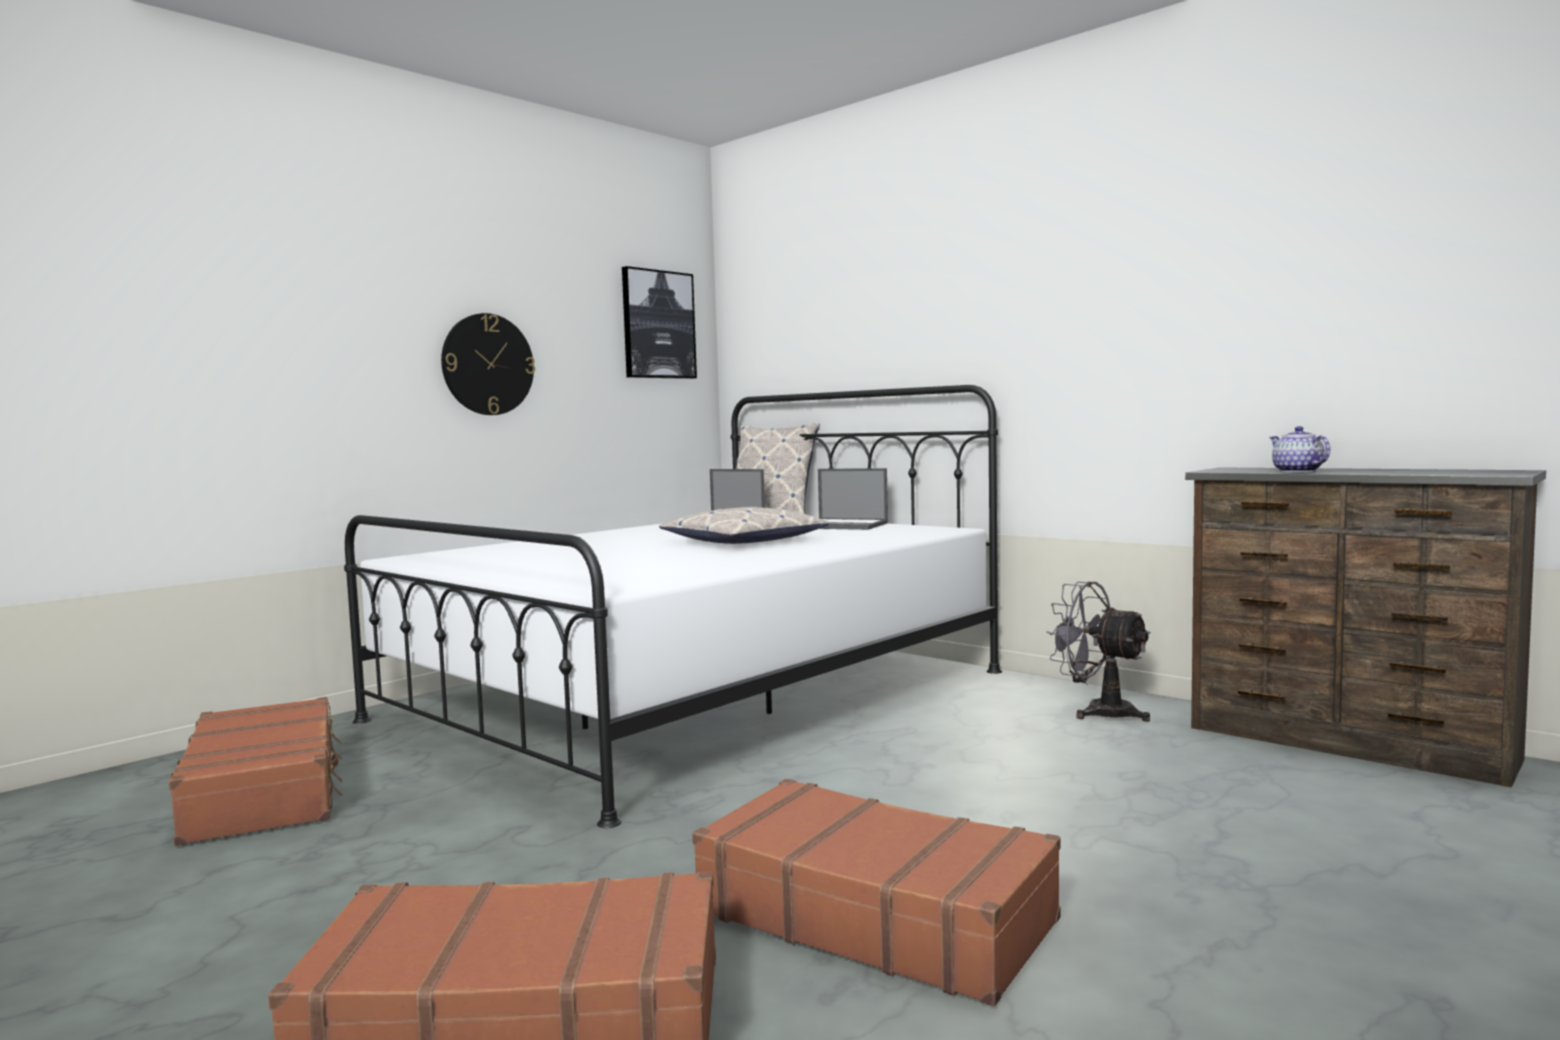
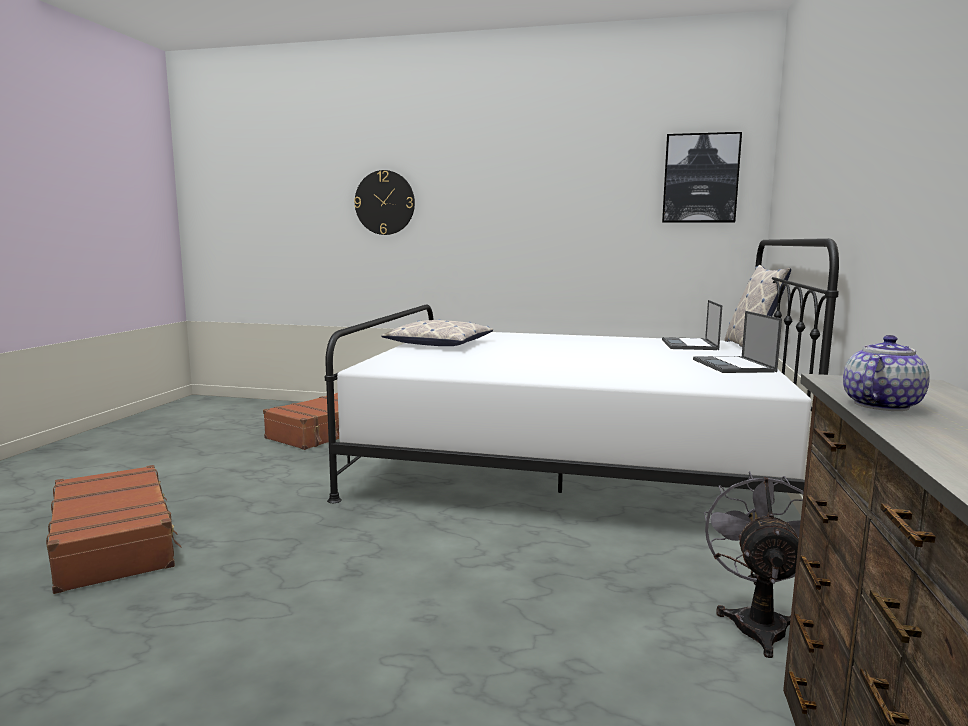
camera: 60 degrees right, 5 degrees up
wall clock [441,313,535,415] -> wall clock moved to [354,170,415,235]
pillow [659,506,830,544] -> pillow moved to [381,319,493,346]
brown suitcase [692,779,1060,1006] -> none

